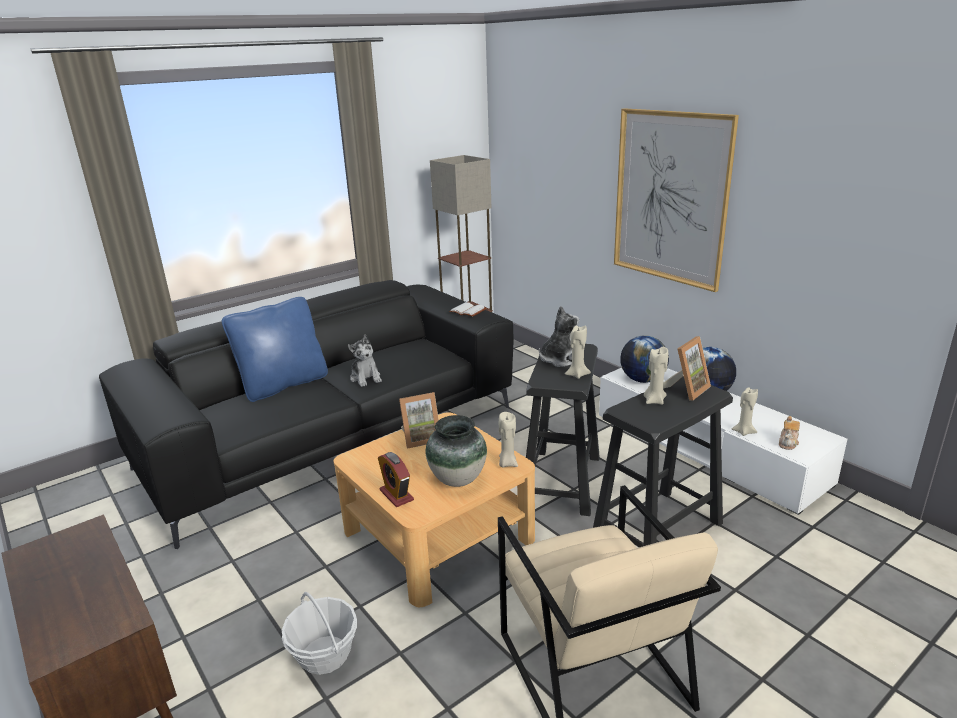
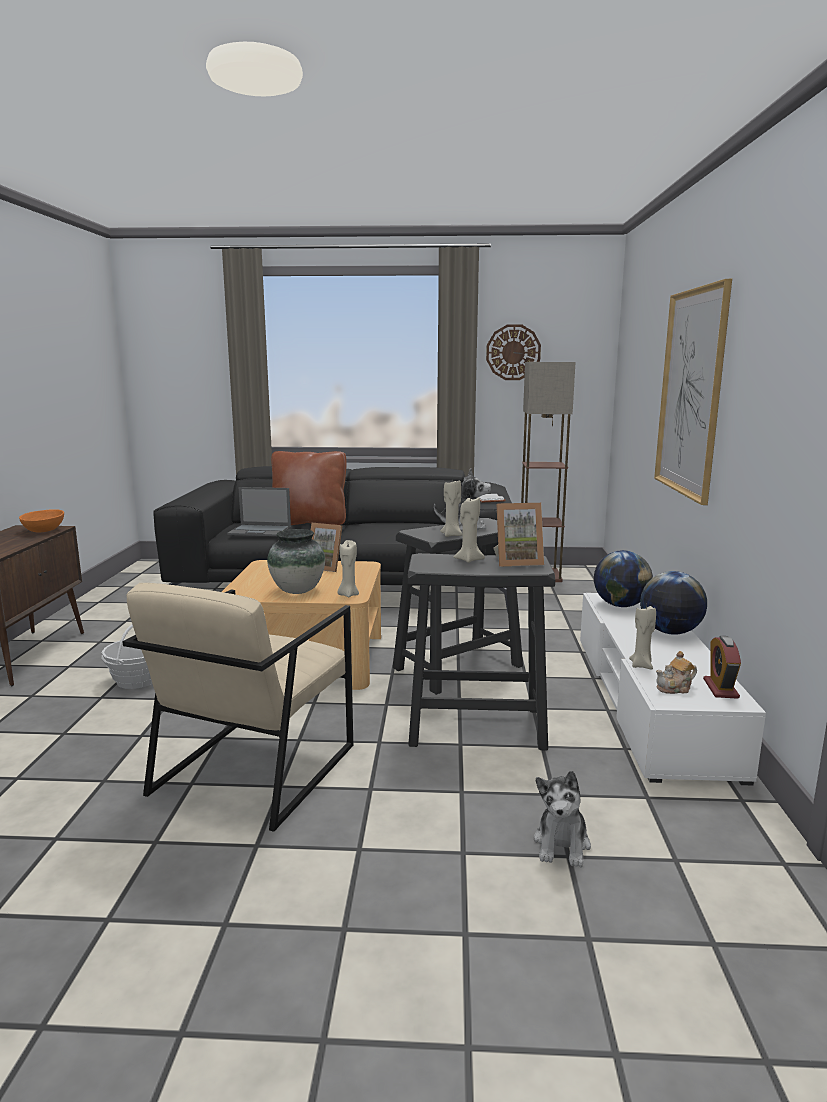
camera: 40 degrees right, 10 degrees down
blue pillow [222,297,328,402] -> brown pillow [271,451,346,525]
plush toy [348,335,382,387] -> plush toy moved to [534,771,591,868]
alarm clock [378,452,414,507] -> alarm clock moved to [703,636,741,699]
none -> orange bowl [19,509,64,532]
none -> laptop [227,487,291,536]
none -> wall clock [486,324,541,380]

